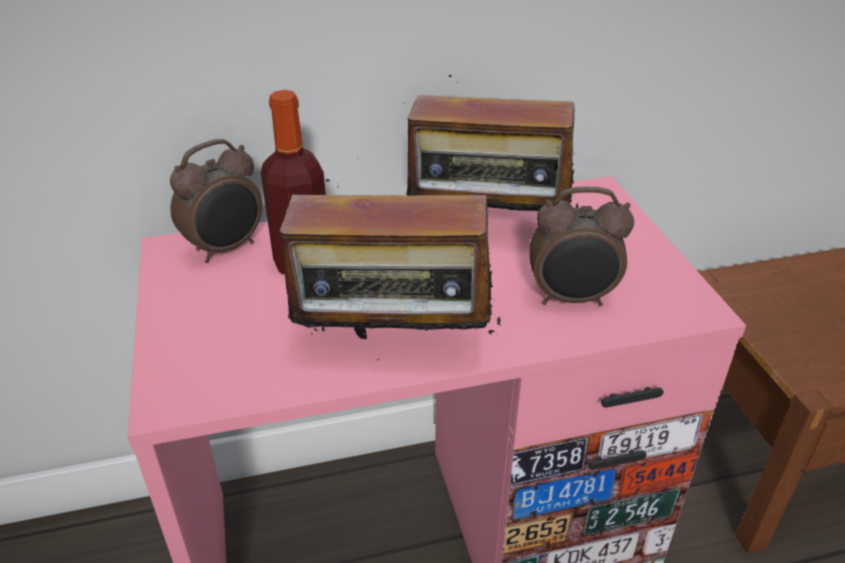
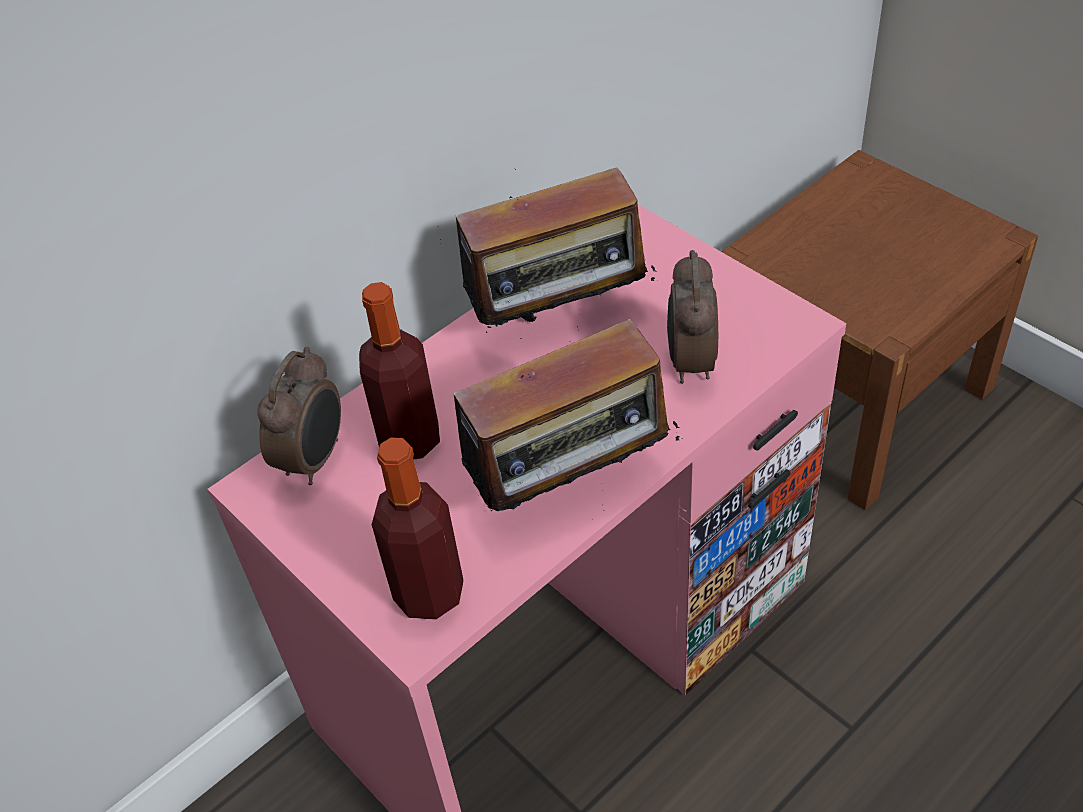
camera: 25 degrees left, 10 degrees up
alarm clock [530,187,634,306] -> alarm clock turned 120 degrees clockwise [667,250,718,384]
none -> bottle [372,438,464,620]

